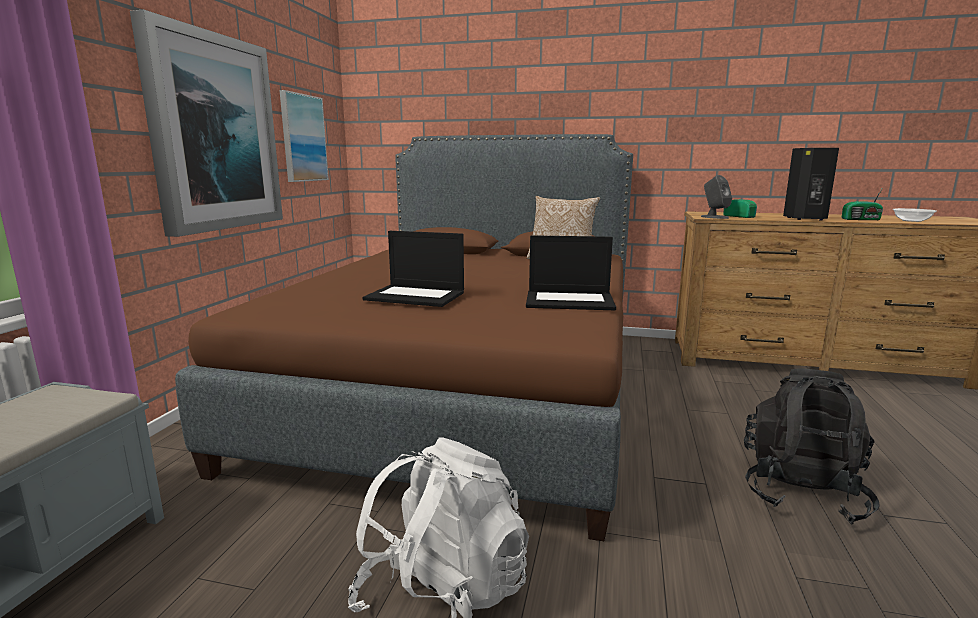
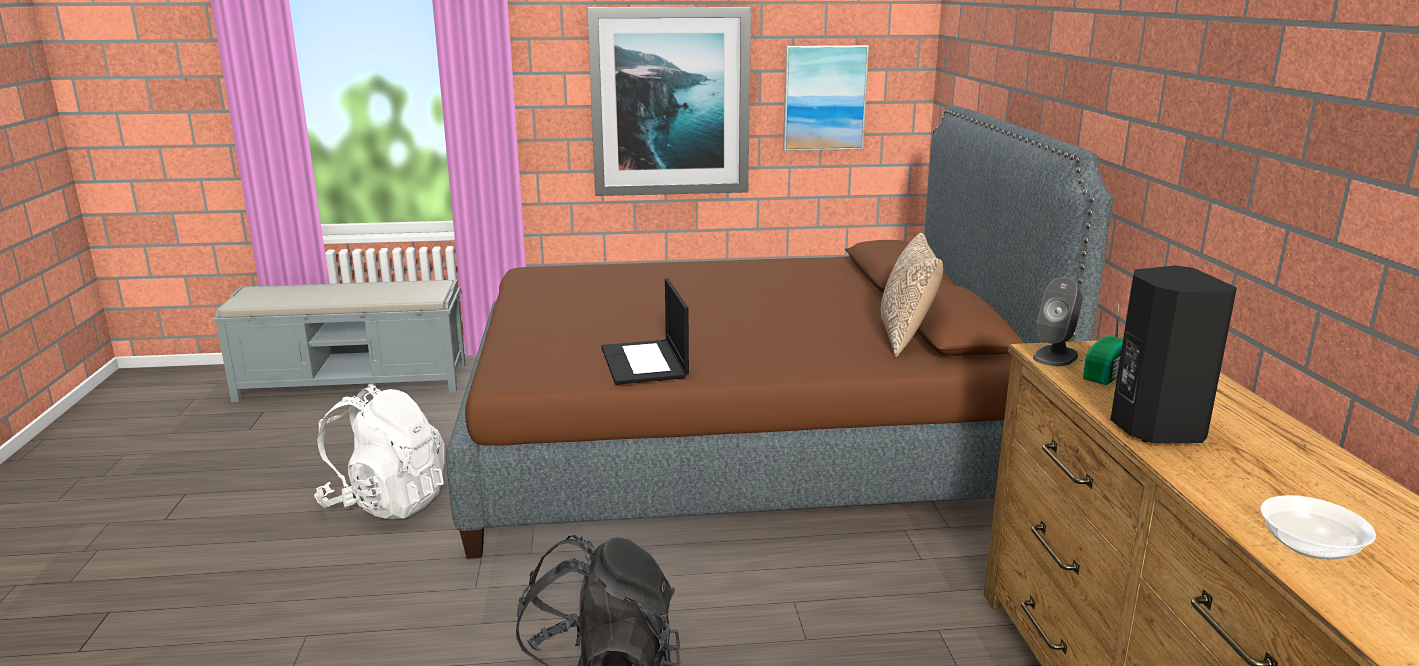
camera: 70 degrees right, 5 degrees up
laptop [363,231,464,307] -> none
radio [842,187,883,220] -> none

